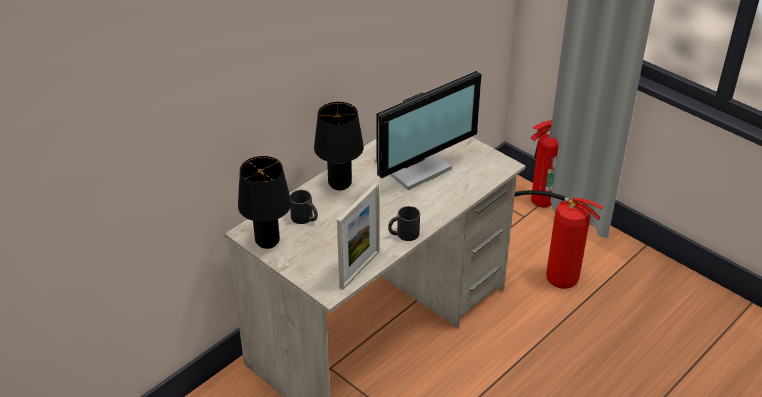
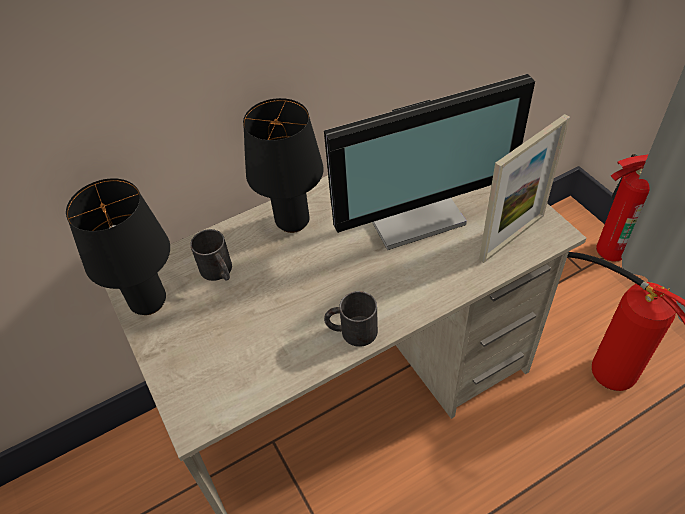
camera: 20 degrees right, 10 degrees up
picture frame [337,183,379,290] -> picture frame moved to [479,114,570,263]

